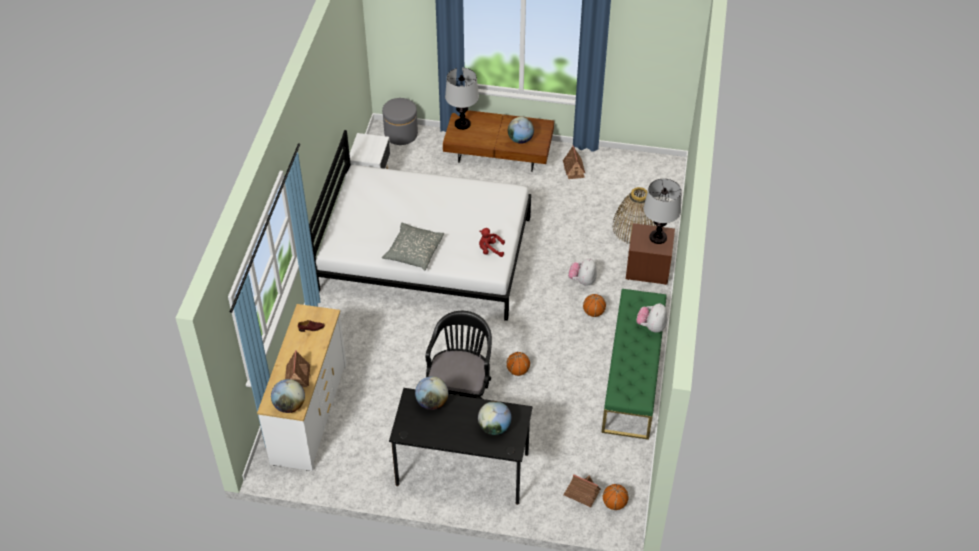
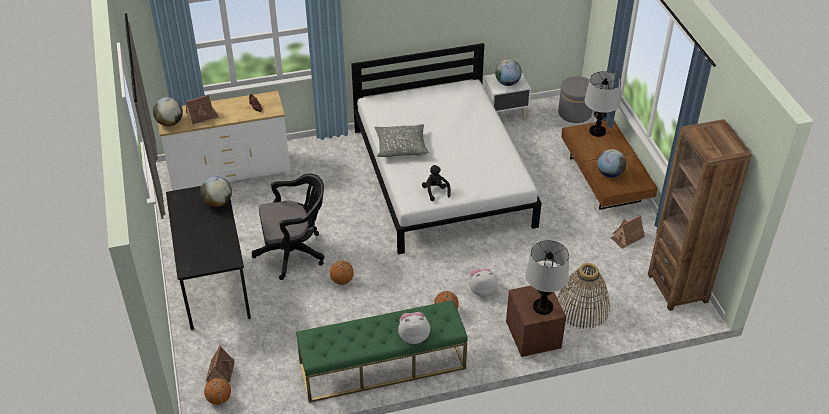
camera: 65 degrees right, 5 degrees down
globe [478,401,512,435] -> globe moved to [495,59,522,86]
red plush toy [479,228,505,257] -> black plush toy [422,165,451,201]
none -> brown bookcase [648,119,752,311]

